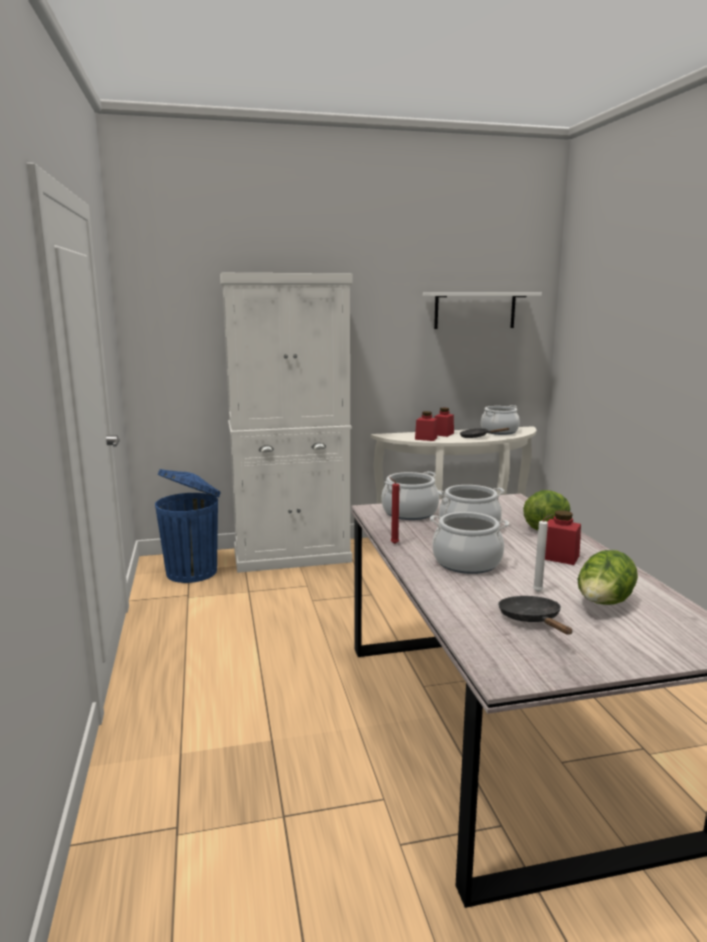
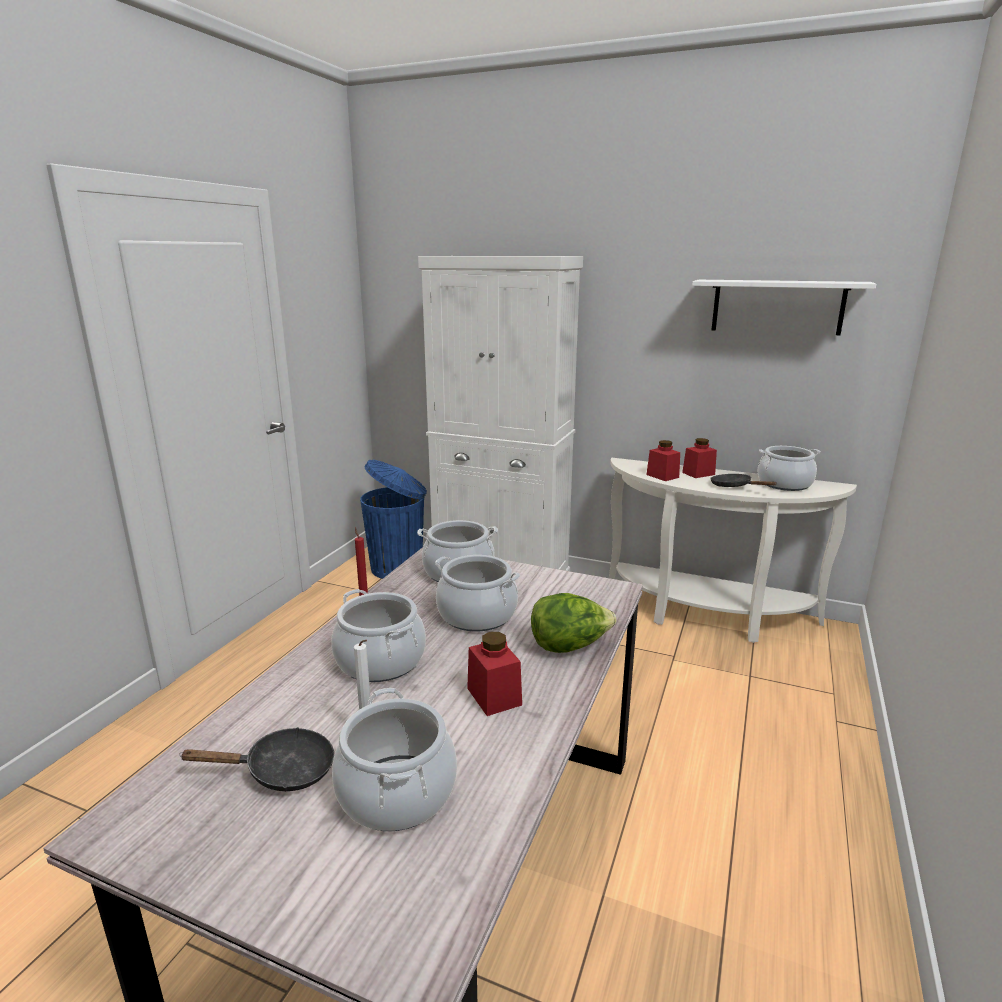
camera: 35 degrees right, 5 degrees up
black frying pan [498,596,572,635] -> black frying pan turned 60 degrees clockwise [179,727,334,792]
lettuce [578,550,638,605] -> cooking pot [332,688,457,831]

